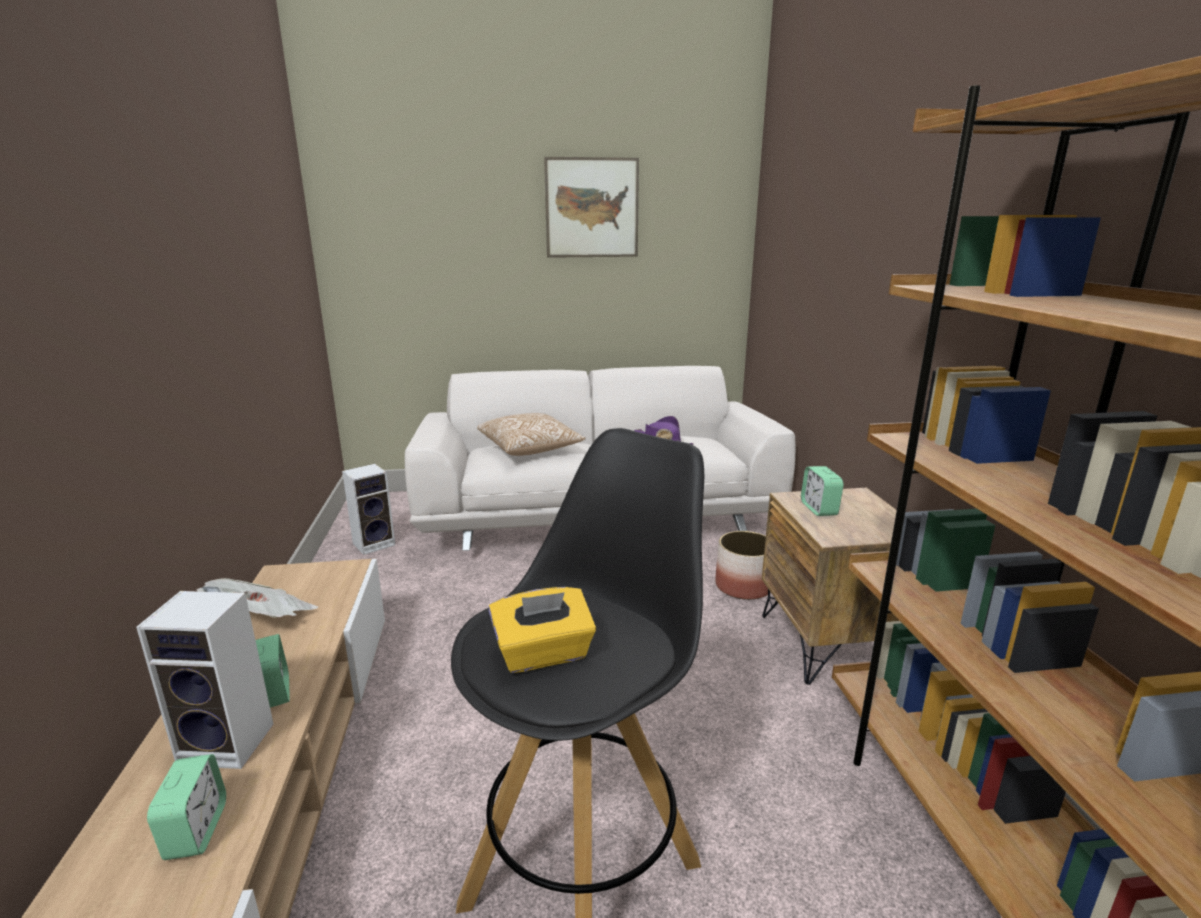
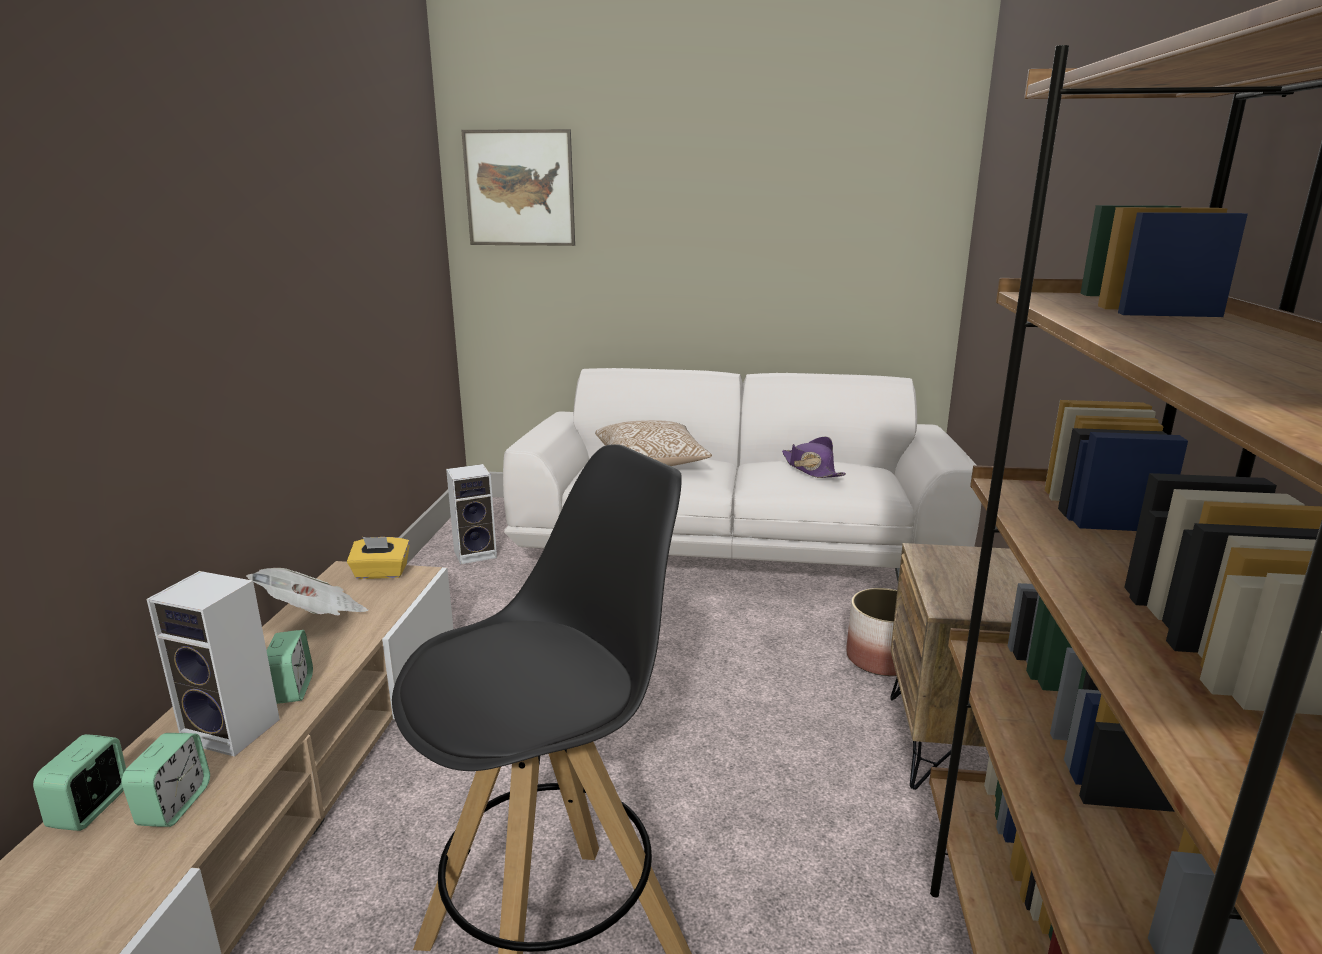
camera: 15 degrees right, 0 degrees up
yellow tissue box [489,587,596,673] -> yellow tissue box moved to [347,537,410,579]
picture [544,157,639,258] -> picture moved to [461,129,575,246]
alarm clock [801,466,844,516] -> alarm clock moved to [33,734,126,831]

